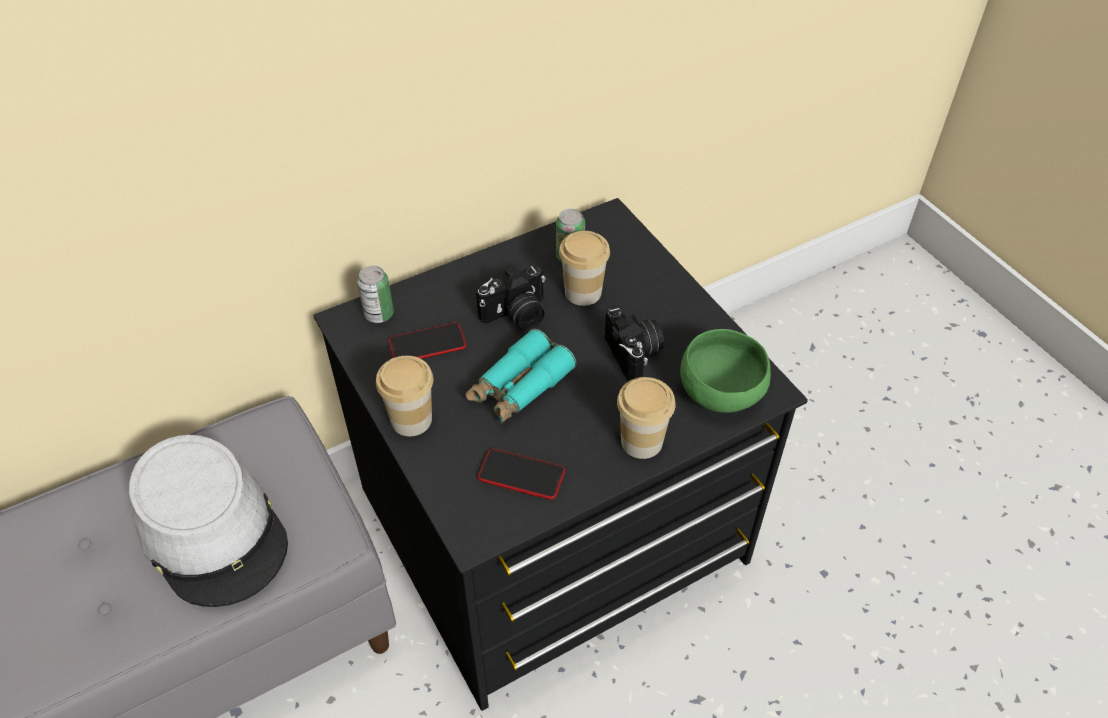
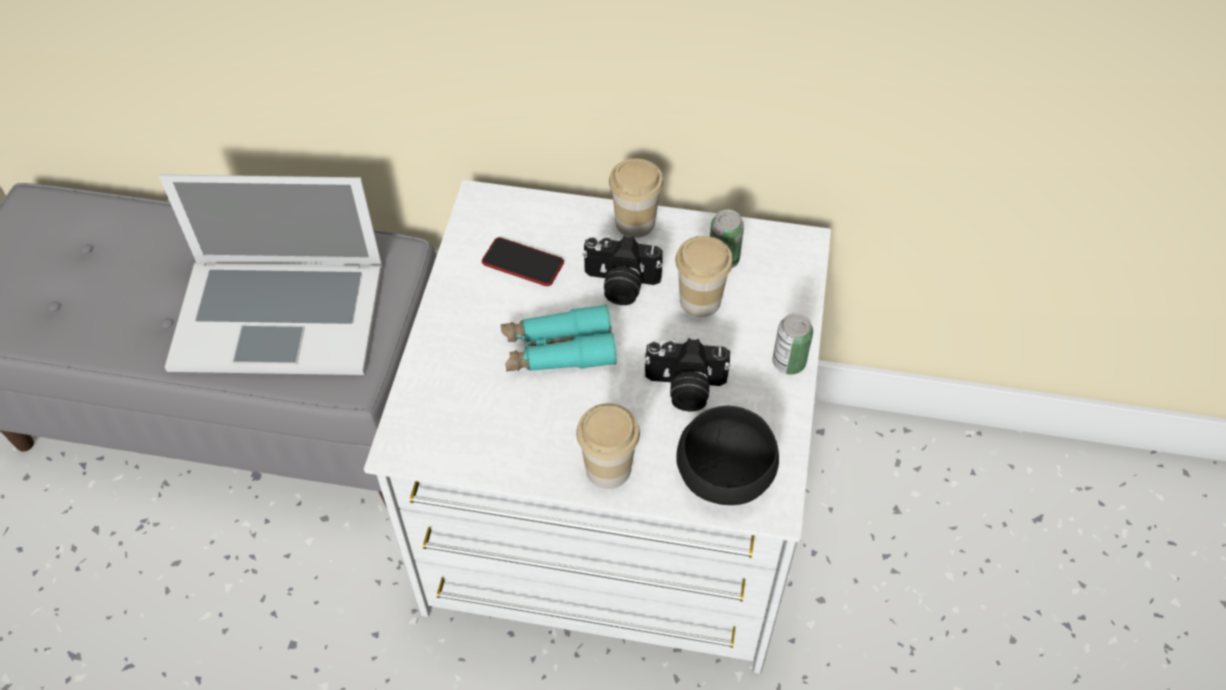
camera: 40 degrees right, 5 degrees up
grey hat [129,435,288,607] -> laptop [159,174,382,375]
black dresser [314,198,808,711] -> white dresser [364,180,831,674]
can [357,266,394,323] -> can moved to [772,313,813,375]
cup [376,356,434,436] -> cup moved to [609,158,663,238]
phone [478,449,565,499] -> none
camera [605,305,664,381] -> camera turned 75 degrees clockwise [644,338,731,412]
green bowl [680,329,771,413] -> black bowl [676,405,779,505]

